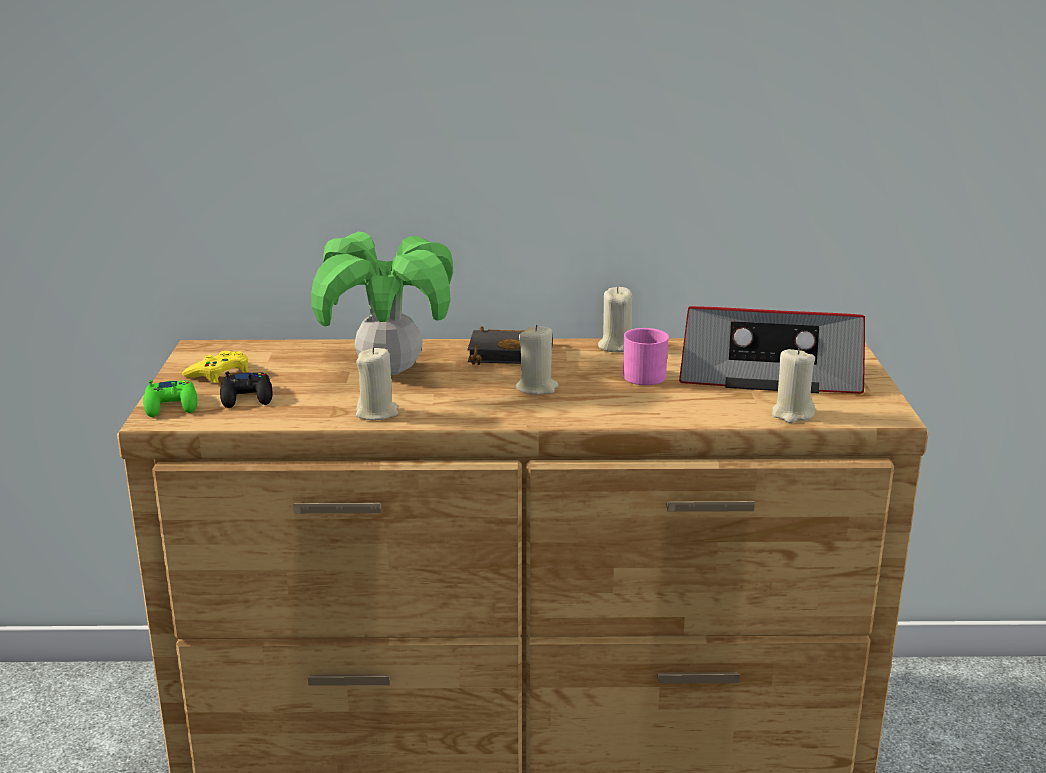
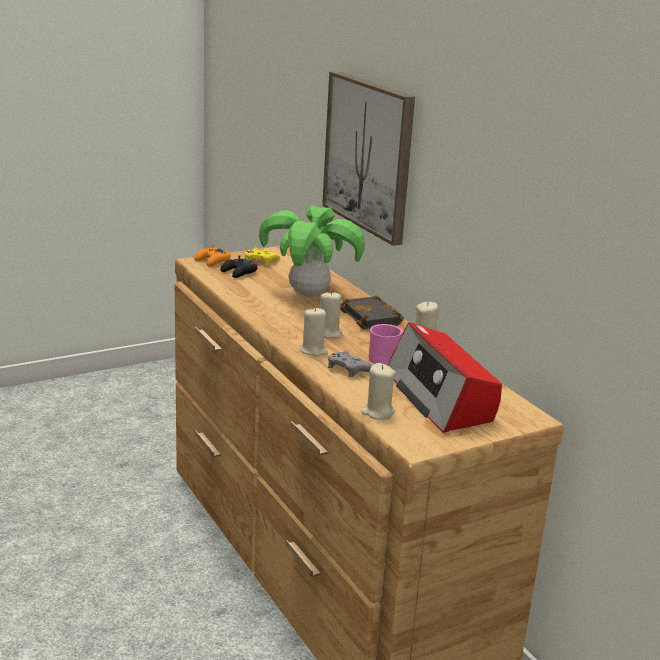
camera: 60 degrees right, 0 degrees up
green game controller [143,380,197,417] -> orange game controller [195,244,231,266]
beige candle [356,347,398,421] -> beige candle moved to [300,307,328,356]
none -> picture [322,71,415,246]
none -> grey game controller [328,351,373,377]

